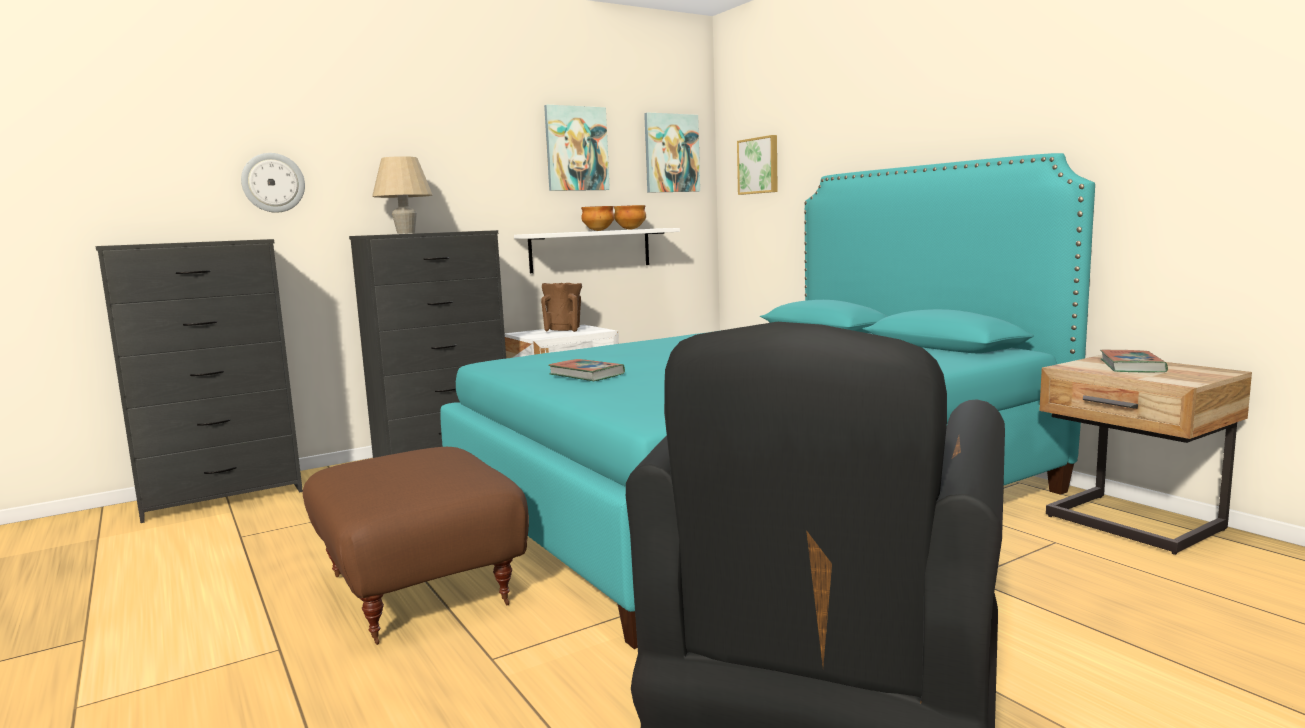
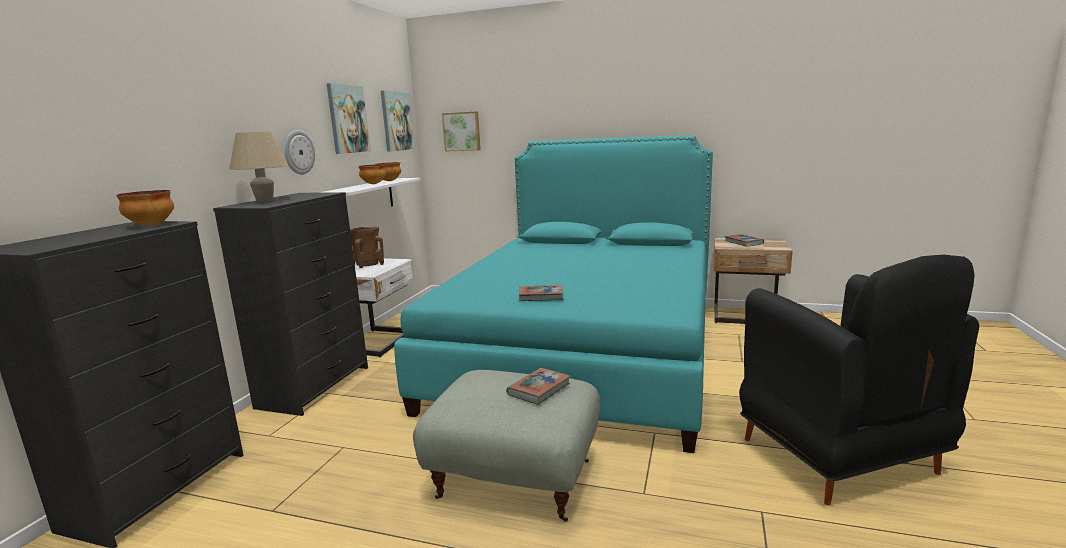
camera: 40 degrees left, 5 degrees up
wall clock [241,153,305,213] -> wall clock moved to [284,130,315,175]
brown ottoman [302,447,529,645] -> grey ottoman [413,370,600,522]
none -> bowl [116,190,174,226]
none -> book [506,368,571,405]

